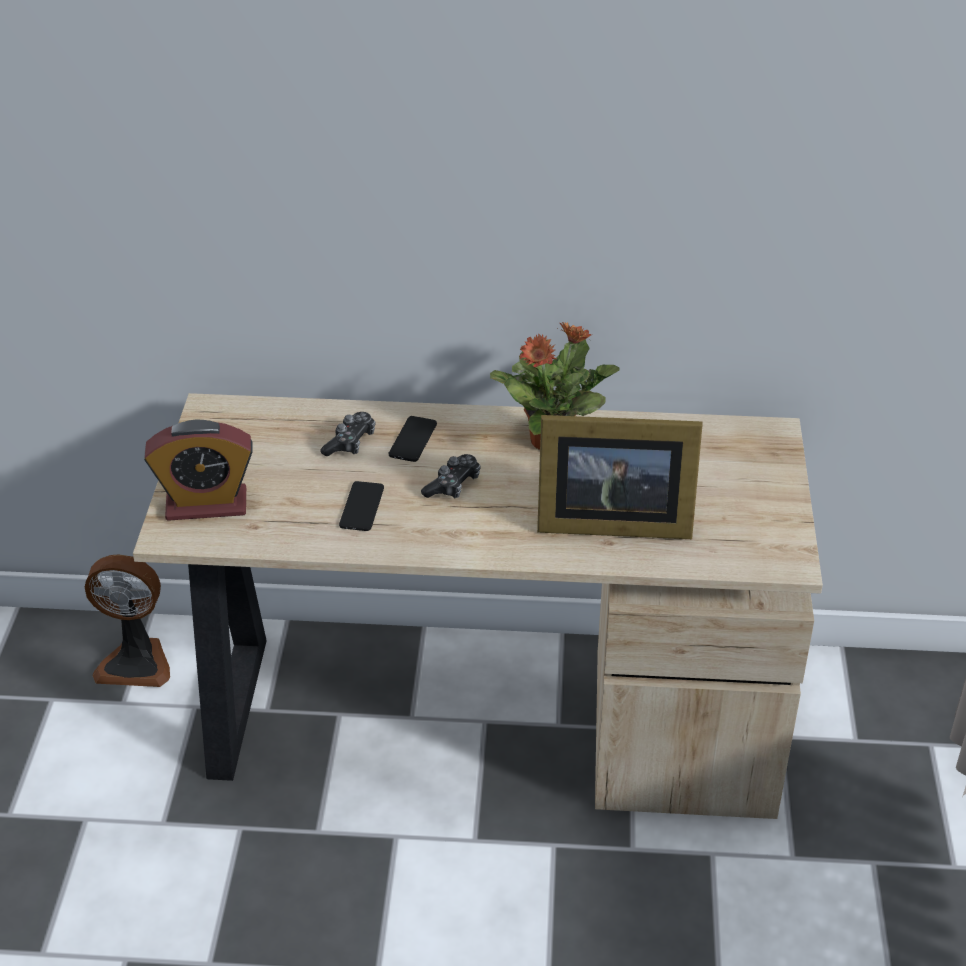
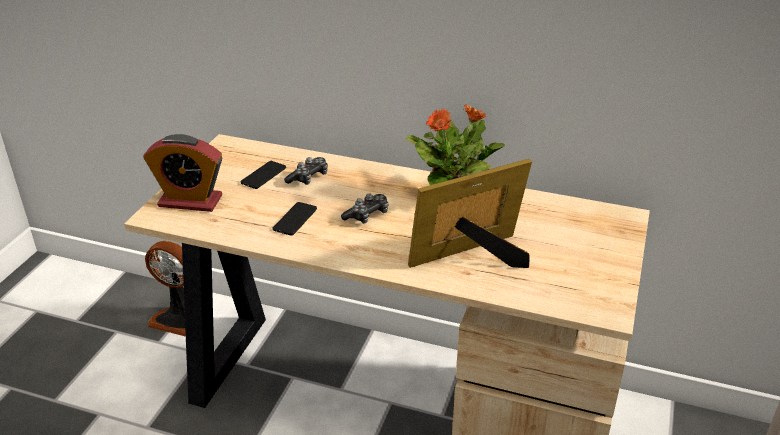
camera: 15 degrees right, 5 degrees down
phone [389,416,437,462] -> phone moved to [241,161,286,189]
picture frame [537,415,703,539] -> picture frame turned 135 degrees clockwise [408,159,532,268]

